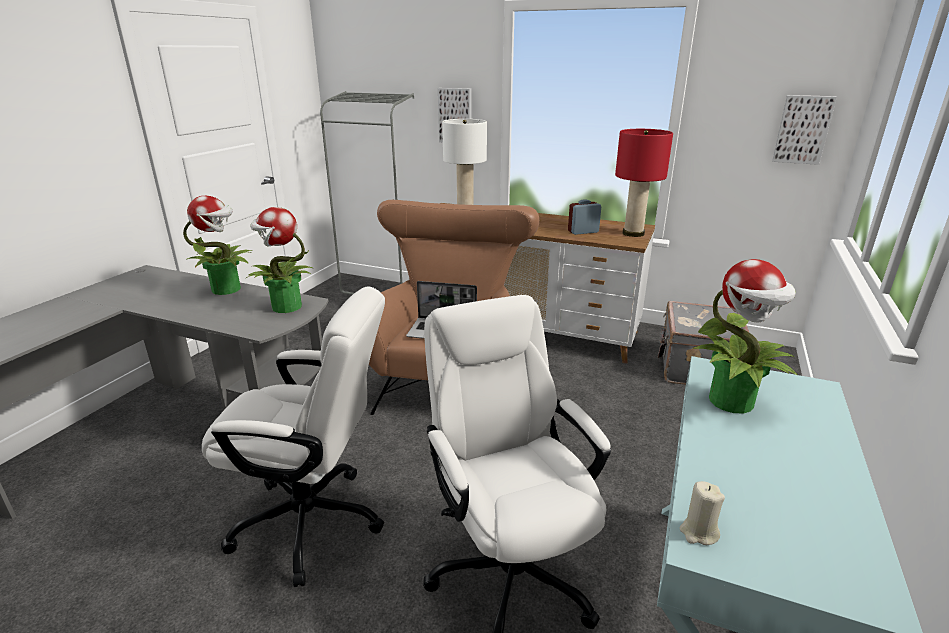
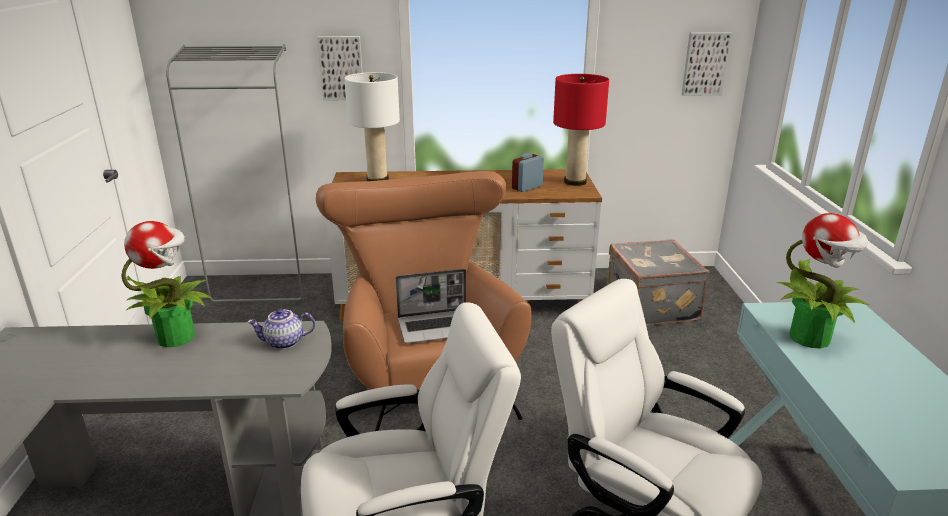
camera: 25 degrees left, 0 degrees up
potted plant [246,207,314,313] -> teapot [247,309,315,349]
beige candle [680,481,725,545] -> none

